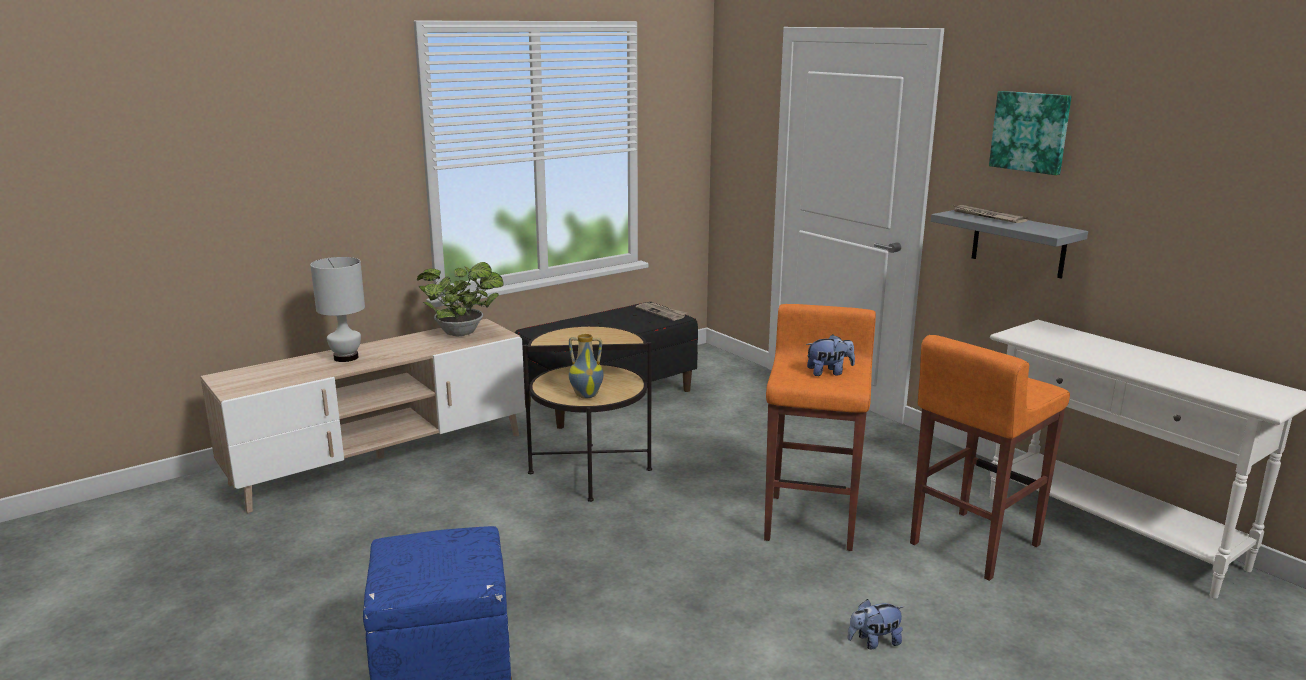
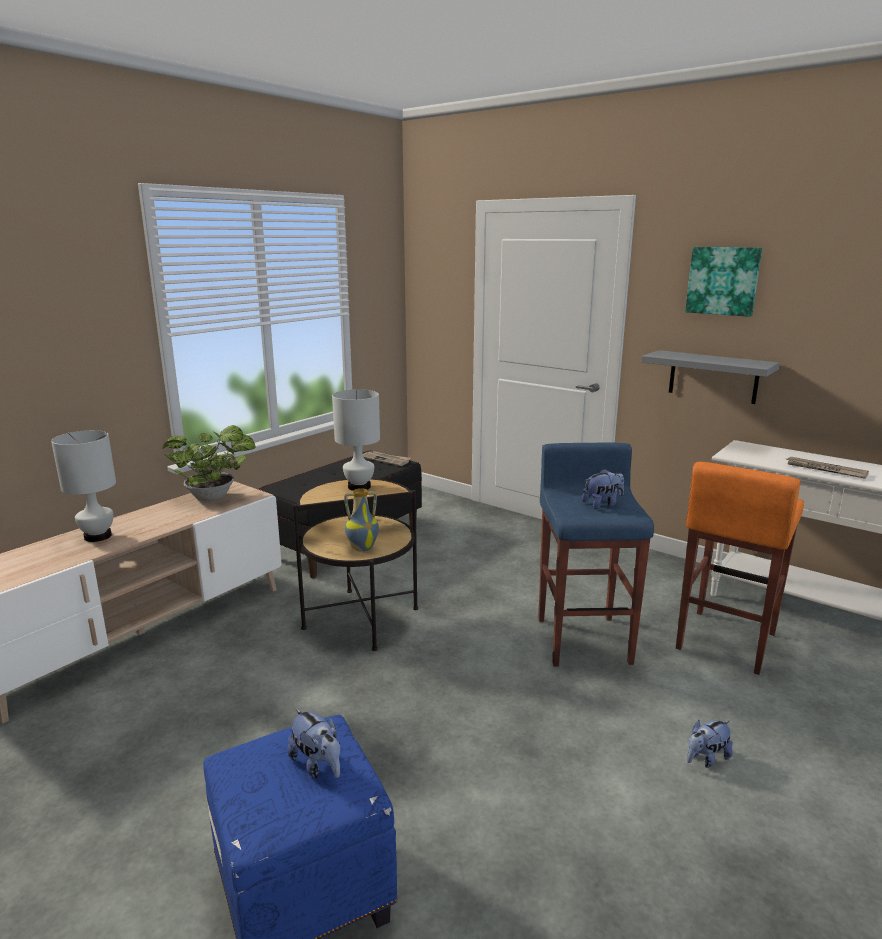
camera: 15 degrees left, 0 degrees up
orange stool [764,304,876,551] -> blue stool [538,443,654,666]
newspaper [952,205,1028,223] -> newspaper moved to [785,457,869,479]
none -> plush toy [287,708,340,778]
none -> white table lamp [332,389,380,491]

